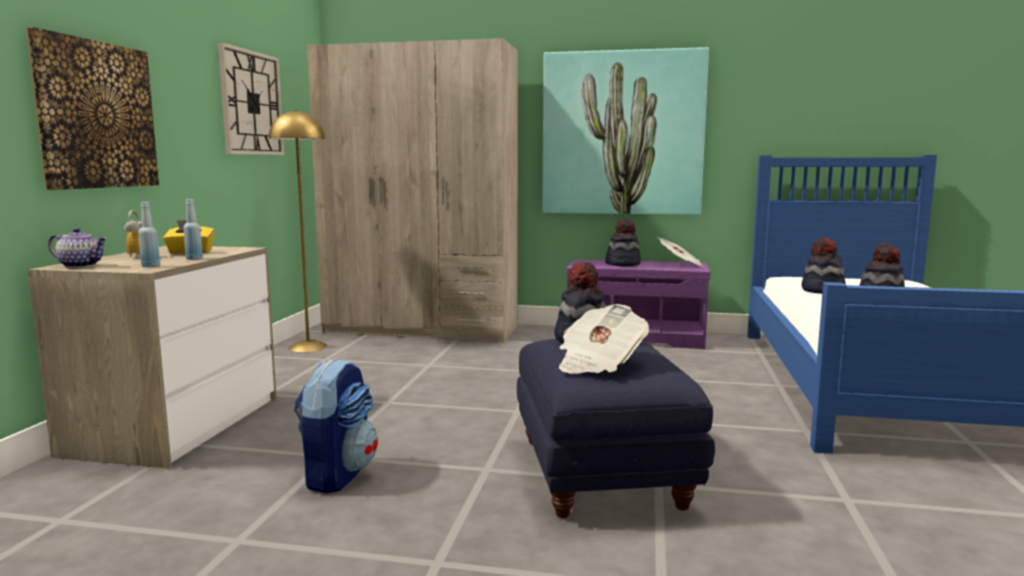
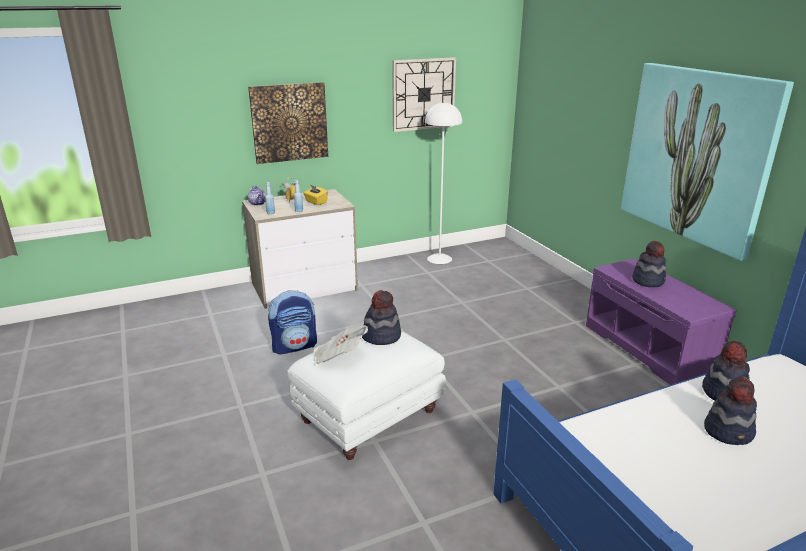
camera: 55 degrees right, 15 degrees up
yellow floor lamp [269,109,328,352] -> white floor lamp [425,102,462,264]
beige wardrobe [307,38,518,342] -> none
blue ottoman [517,338,715,518] -> white ottoman [287,331,446,460]
newspaper [657,237,703,267] -> none

